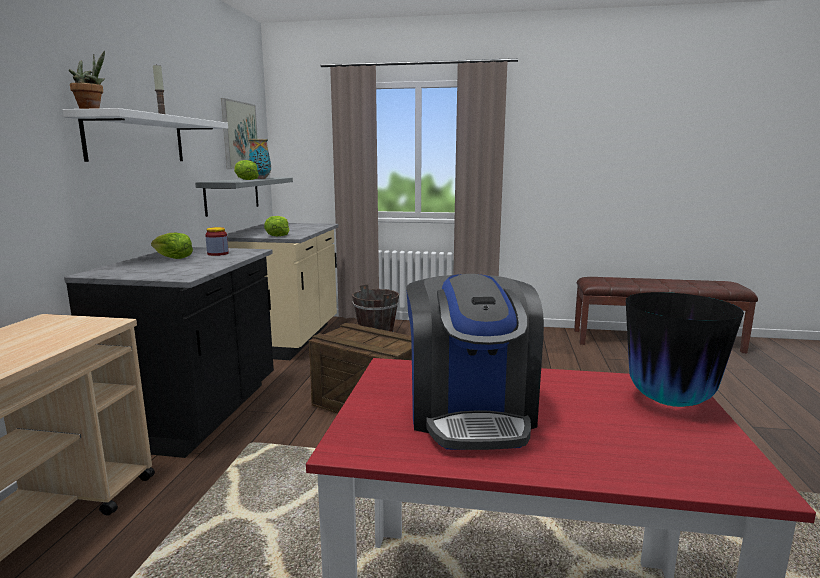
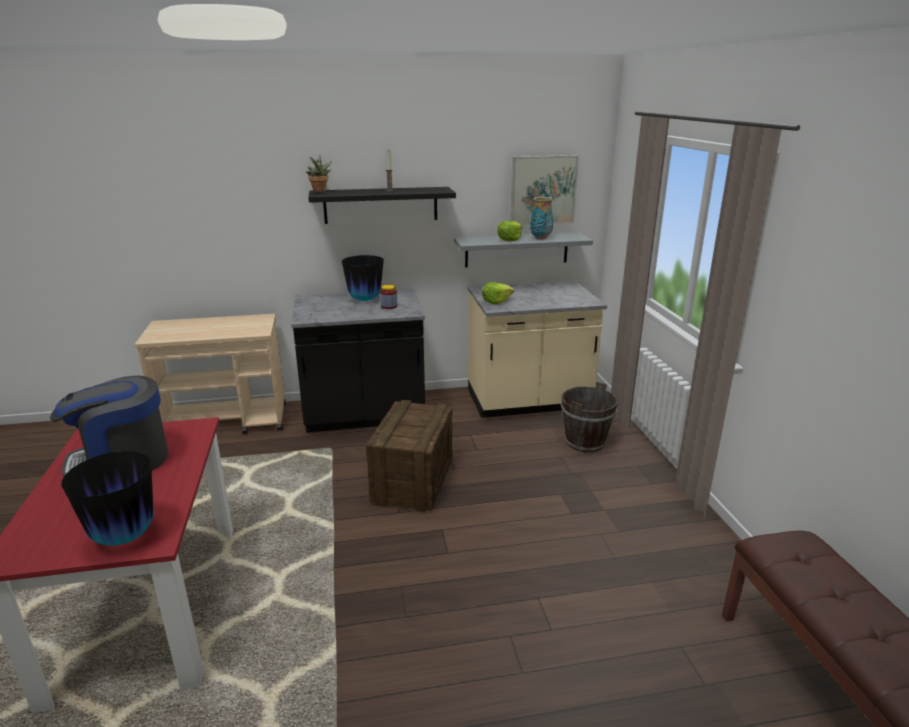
camera: 70 degrees right, 10 degrees up
white shelf [63,108,228,162] -> black shelf [308,187,456,224]
lettuce [151,233,193,259] -> vase [342,255,384,301]

